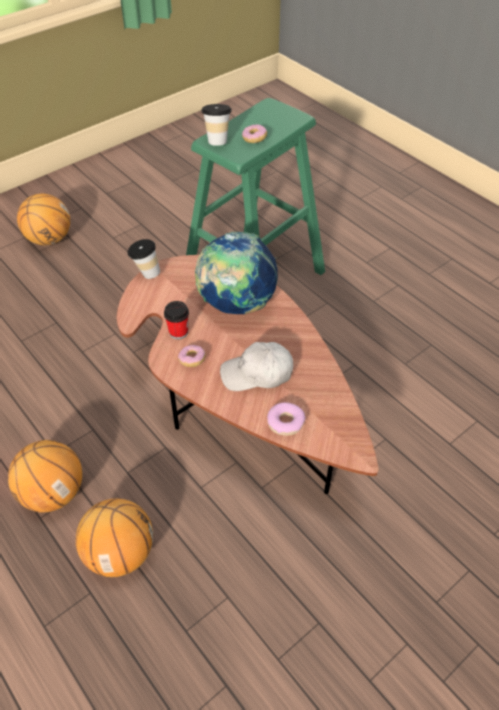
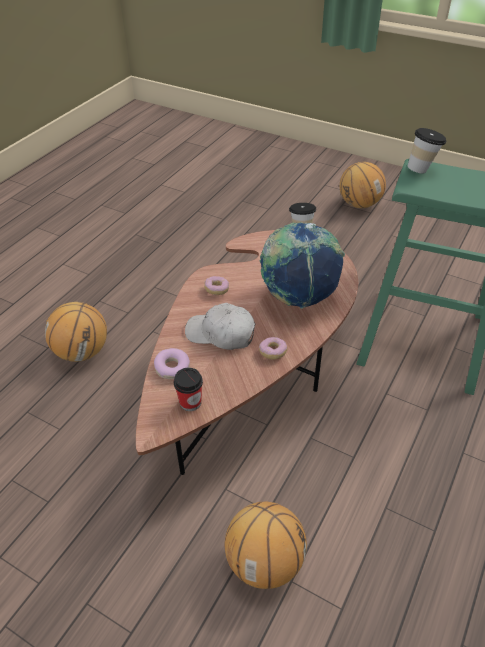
camera: 70 degrees right, 5 degrees down
basketball [8,440,82,512] -> basketball moved to [224,501,307,589]
cup [164,301,189,340] -> cup moved to [174,368,203,411]
white cap [220,342,293,391] -> white cap turned 45 degrees counterclockwise [185,303,255,350]
donut [242,125,267,143] -> donut moved to [259,337,287,359]

